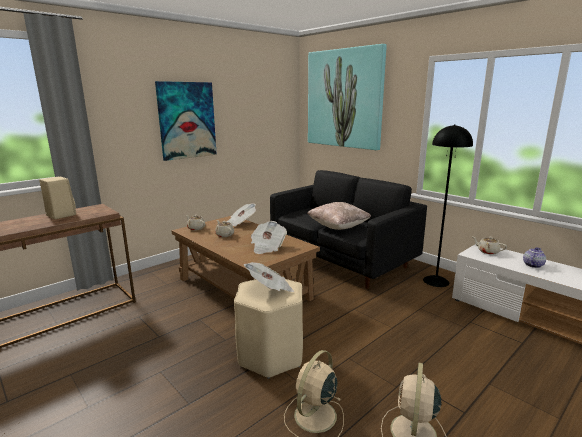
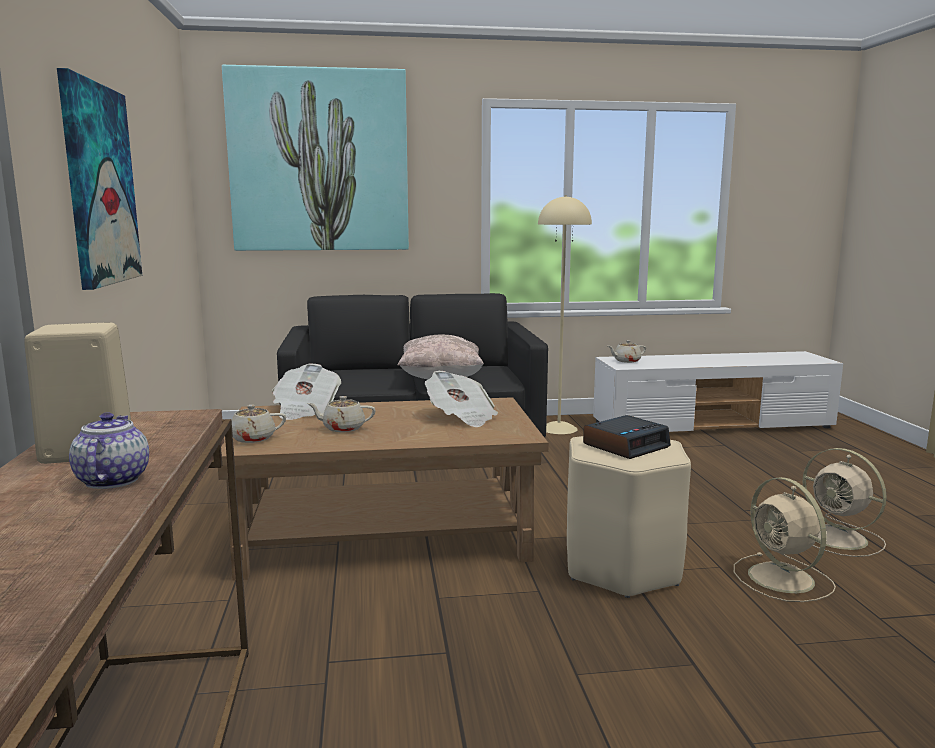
camera: 55 degrees left, 5 degrees down
newspaper [244,262,294,292] -> alarm clock [583,415,671,459]
black floor lamp [423,124,473,287] -> beige floor lamp [538,195,592,434]
teapot [523,247,546,268] -> teapot moved to [69,412,149,489]

